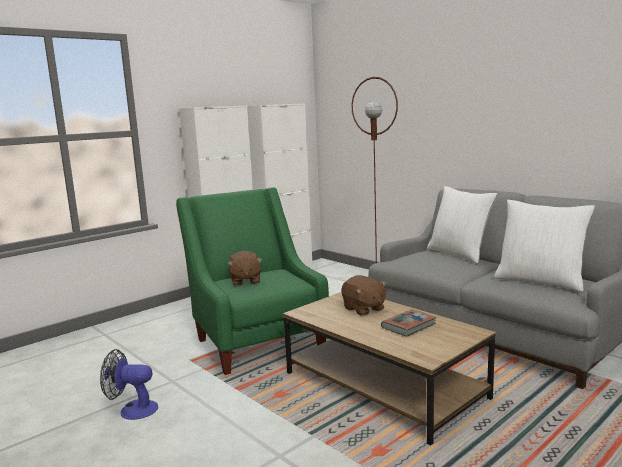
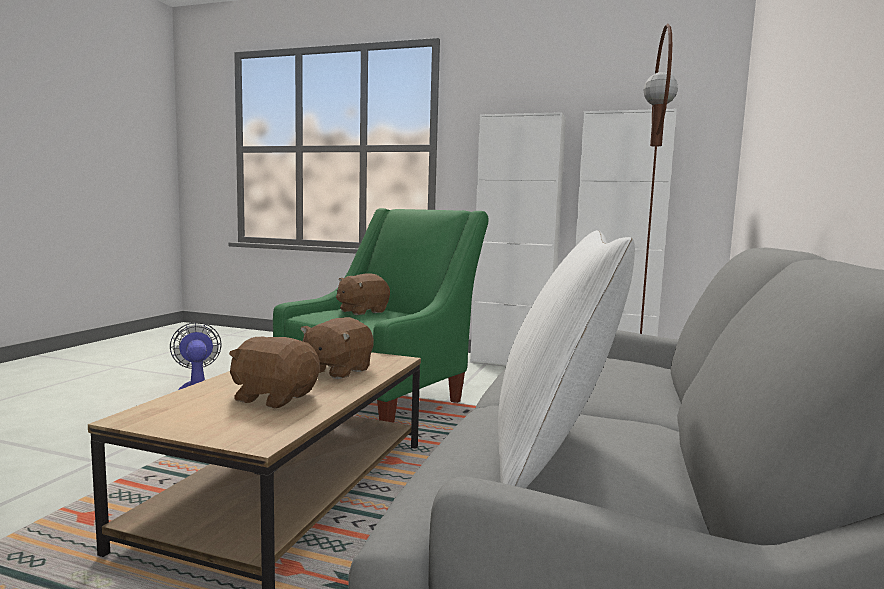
camera: 60 degrees right, 5 degrees down
book [381,309,437,337] -> brown plush toy [229,337,320,408]
white pillow [427,186,497,264] -> none

